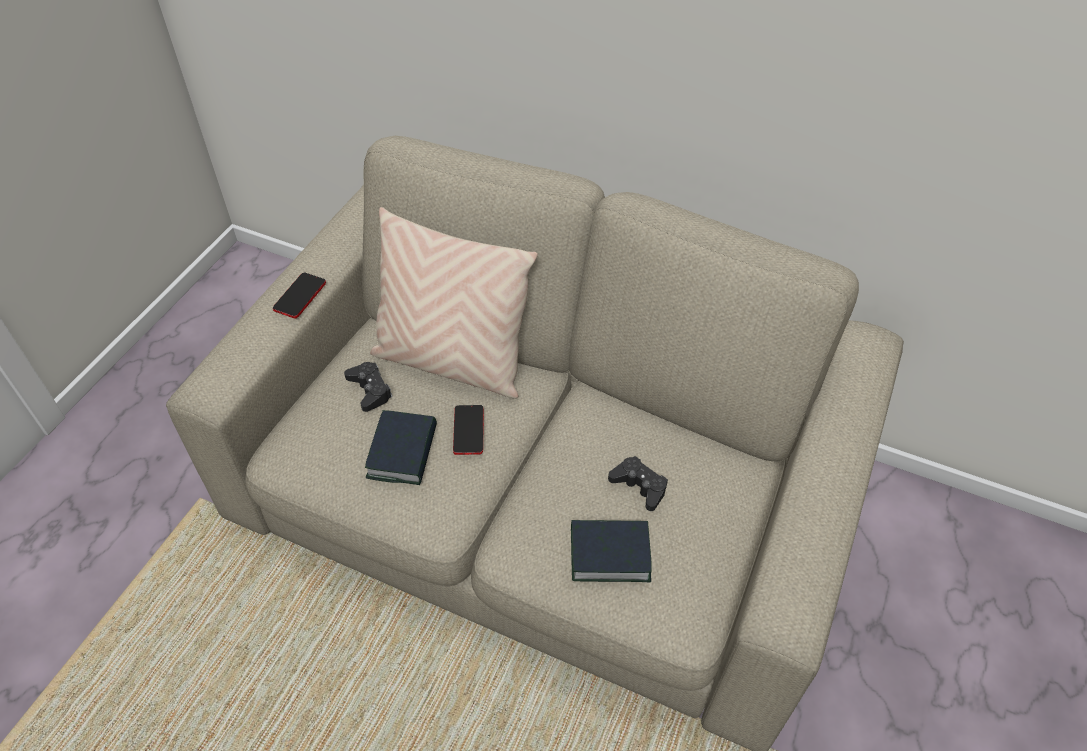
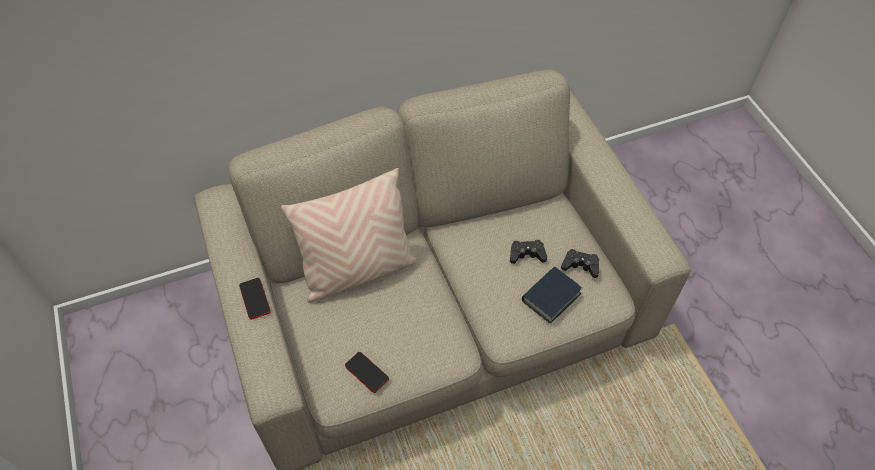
camera: 45 degrees left, 5 degrees up
black game controller [344,362,393,412] -> black game controller moved to [561,249,599,278]
book [365,410,437,485] -> none
phone [453,405,484,455] -> phone moved to [345,352,389,393]

